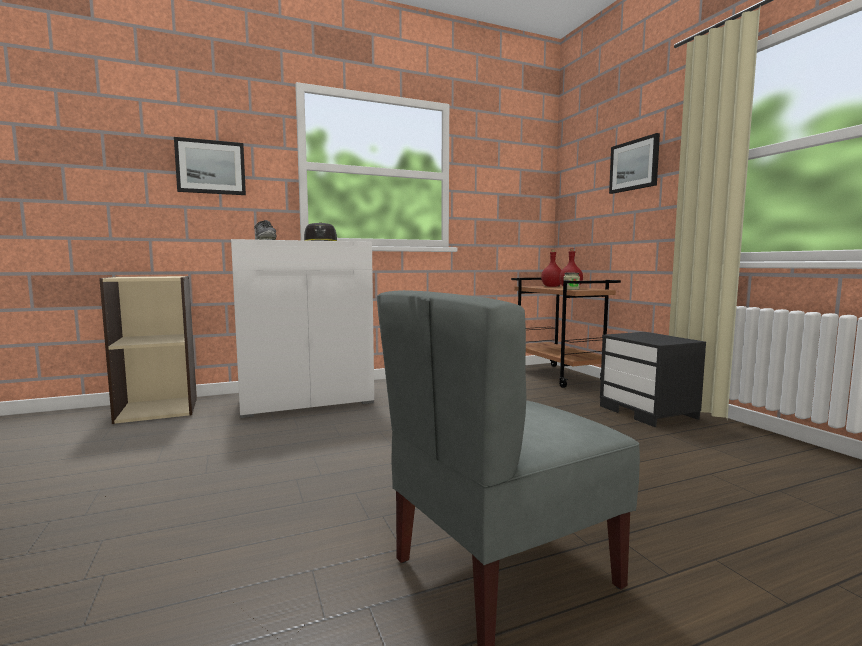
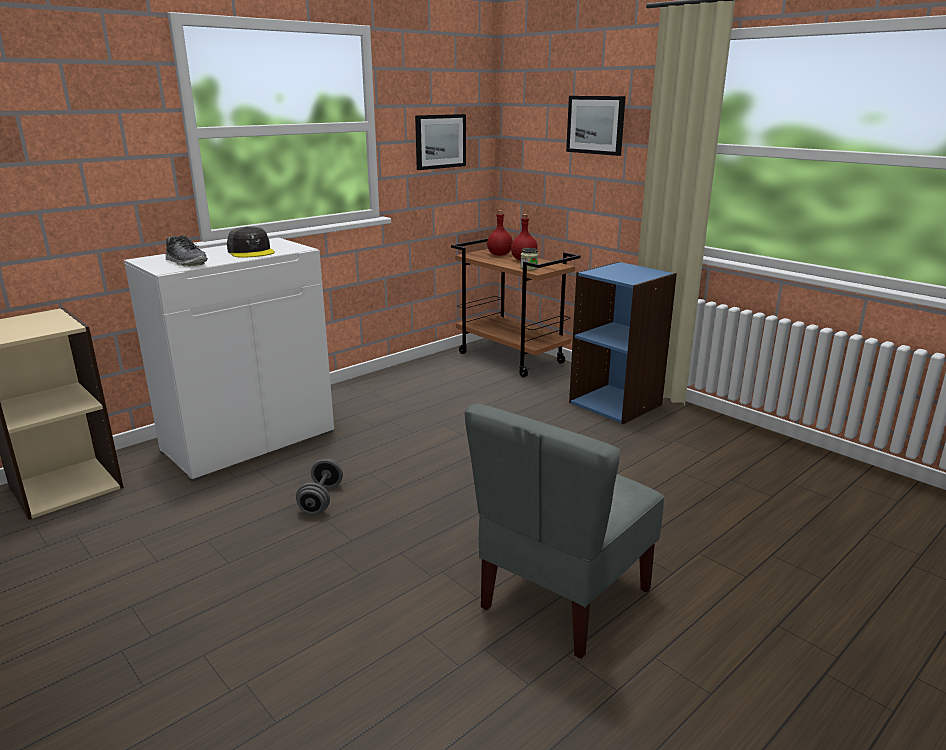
camera: 20 degrees left, 15 degrees up
picture [174,137,246,195] -> picture moved to [415,114,466,170]
black nightstand [600,332,706,427] -> blue bookcase [569,261,677,424]
none -> grey dumbbell [296,459,343,514]

